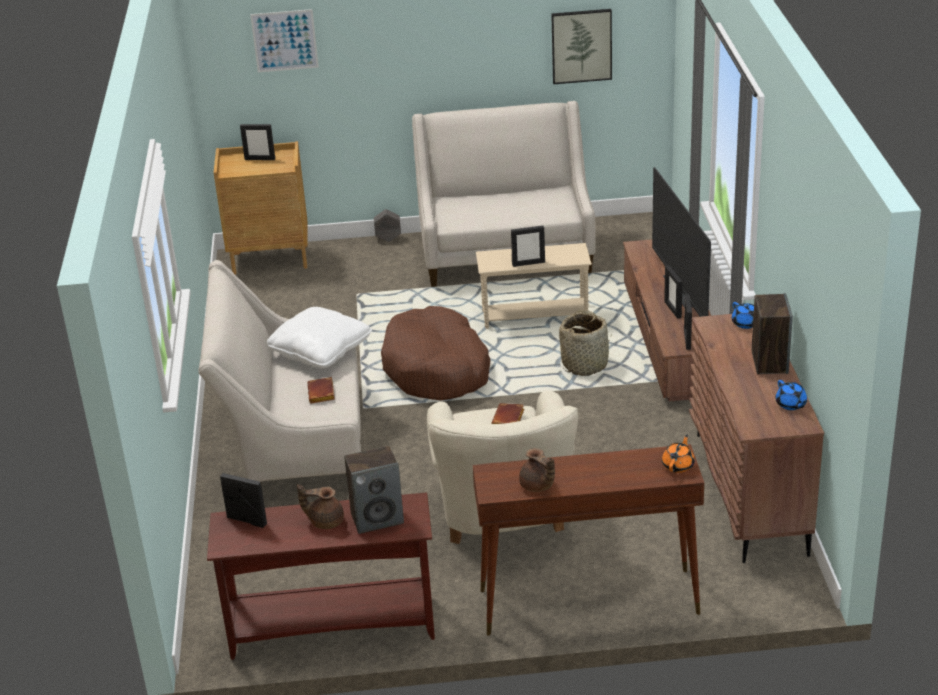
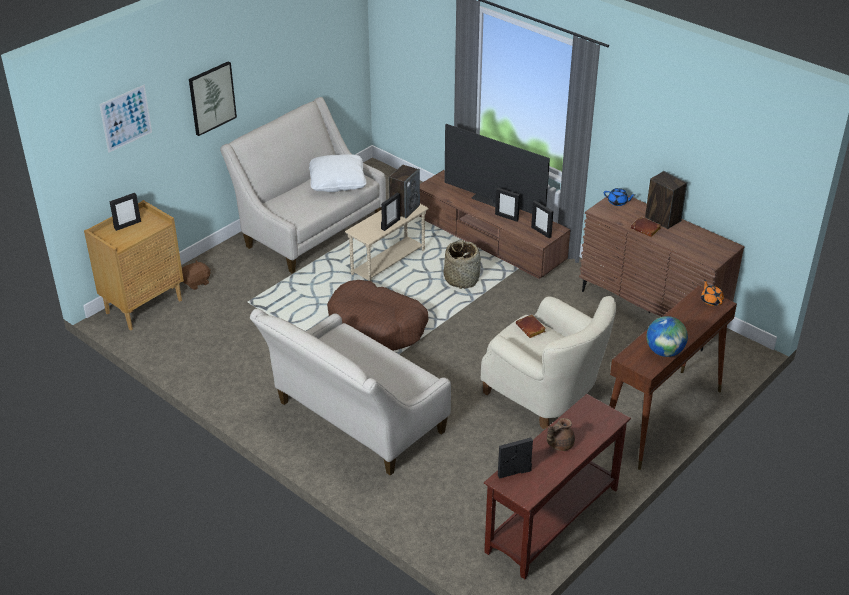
camera: 45 degrees left, 5 degrees up
white pillow [267,307,372,368] -> white pillow moved to [309,154,367,192]
brown book [307,377,335,404] -> brown book moved to [630,216,661,237]
speaker [344,446,404,534] -> speaker moved to [389,165,420,218]
grey planter [374,209,401,242] -> none
brown teapot [519,448,555,492] -> globe [646,316,688,357]
picture [551,9,612,84] -> picture moved to [189,61,237,136]
blue teapot [775,380,808,410] -> none
none -> brown plush toy [182,260,211,290]

